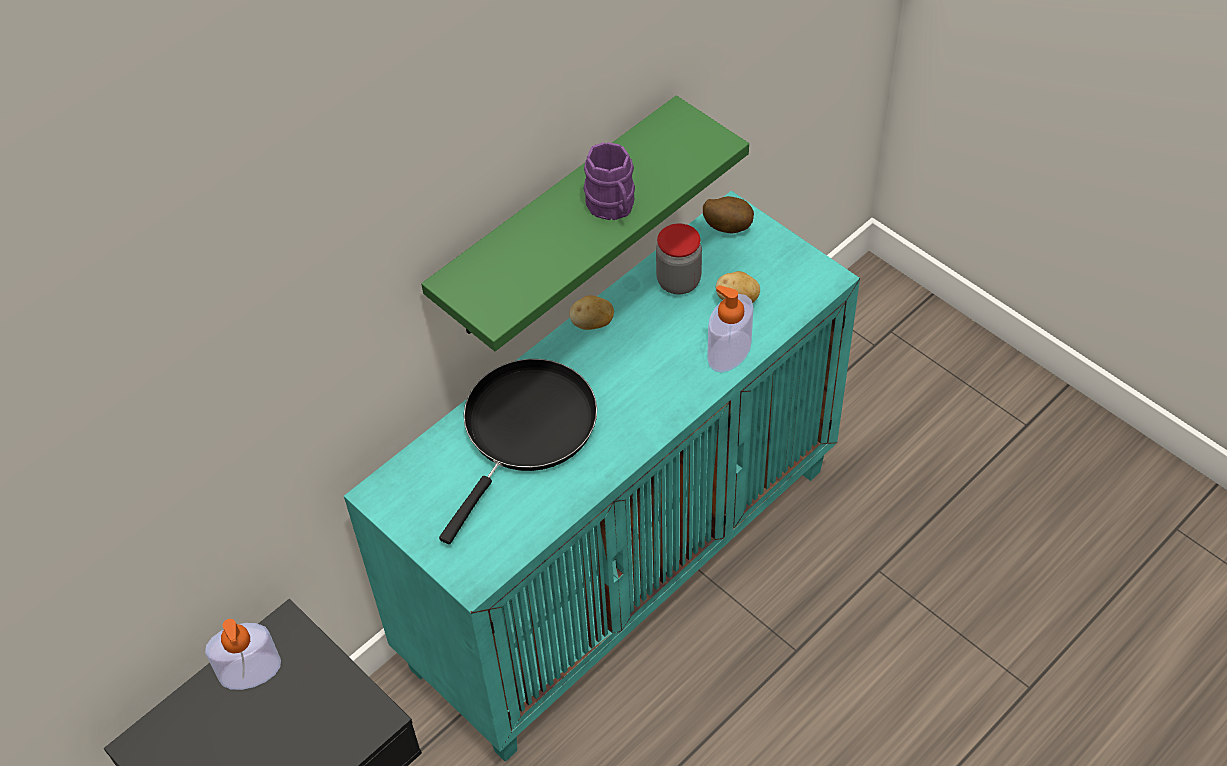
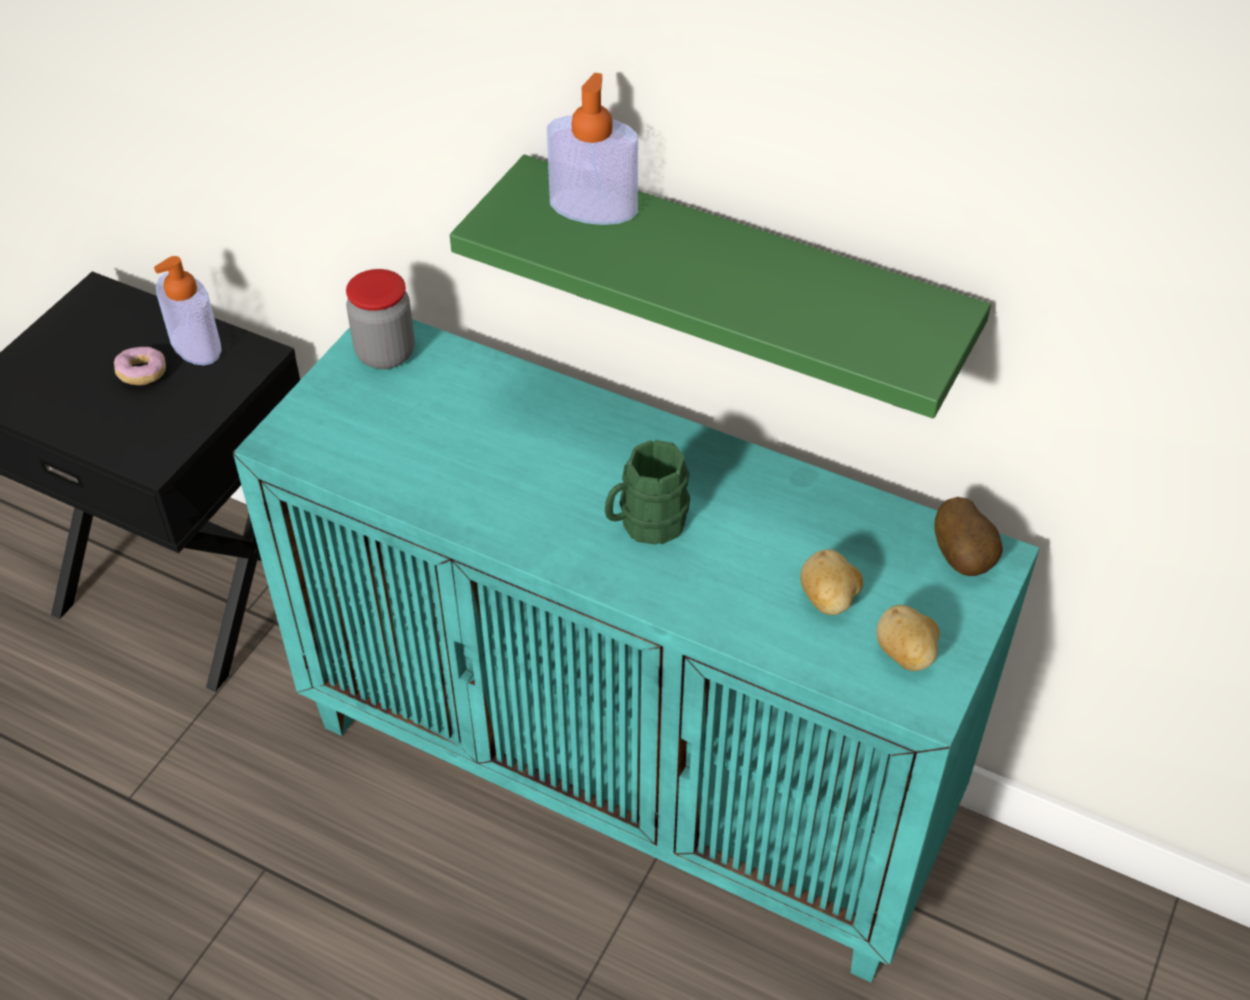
camera: 70 degrees right, 5 degrees down
black frying pan [439,359,597,544] -> none
potato [569,295,614,330] -> potato moved to [877,605,940,671]
purple mug [584,142,635,220] -> none
jar [656,223,702,295] -> jar moved to [346,269,415,369]
soap dispenser [707,285,754,373] -> soap dispenser moved to [547,73,638,225]
none -> donut [114,347,166,385]
none -> green mug [605,440,690,545]

